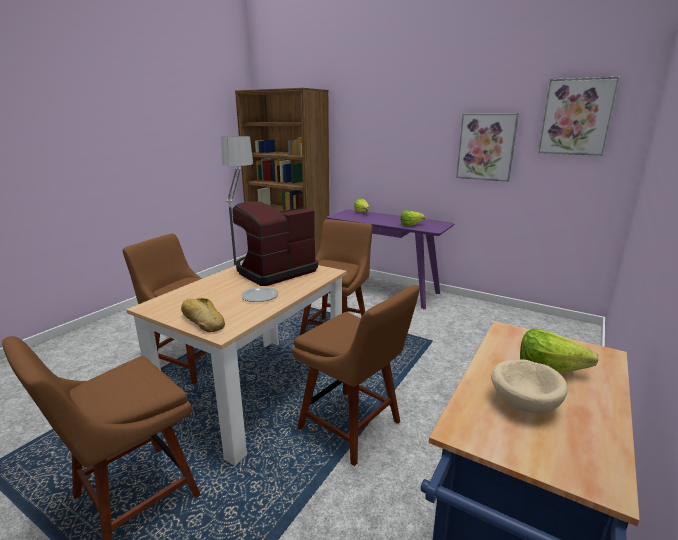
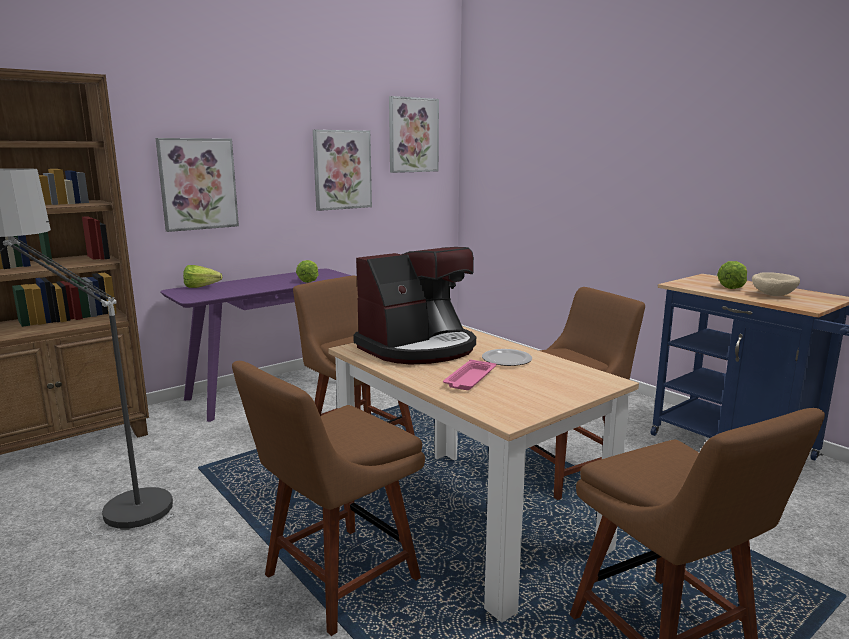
camera: 70 degrees left, 5 degrees down
bread [181,298,225,332] -> none
coffee machine [232,201,318,286] -> coffee machine turned 105 degrees counterclockwise [353,247,476,365]
none -> picture [155,138,239,232]
none -> pink tray [443,359,496,390]

